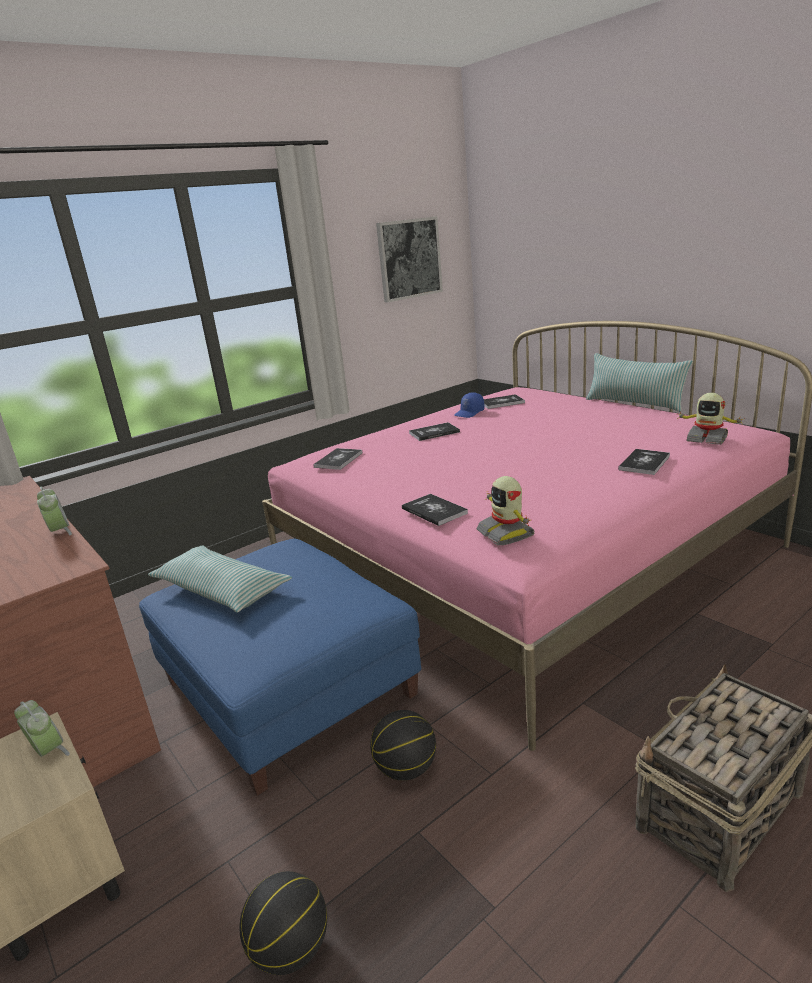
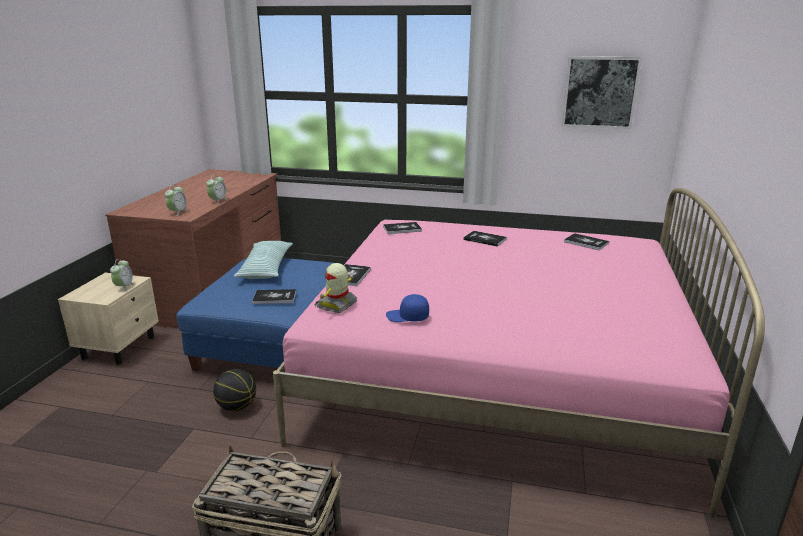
camera: 50 degrees right, 0 degrees up
basketball [239,871,327,975] -> none
blue cap [454,392,485,418] -> blue cap moved to [386,294,429,322]
pillow [586,353,693,412] -> none
book [618,449,670,475] -> book moved to [252,289,296,304]
toy robot [677,393,743,445] -> none
none -> alarm clock [165,184,188,216]

